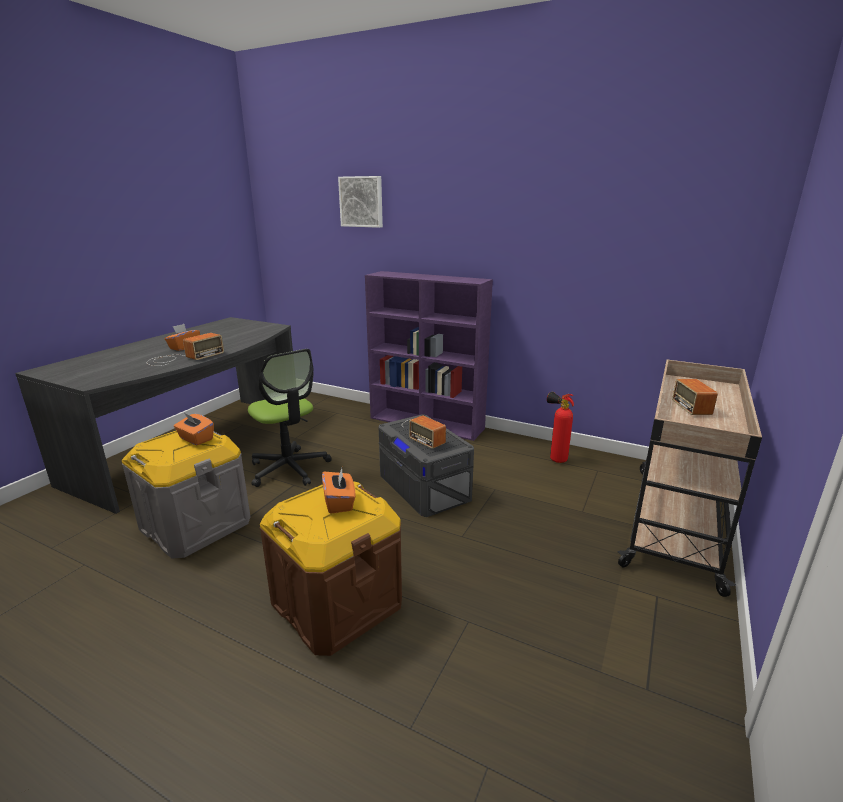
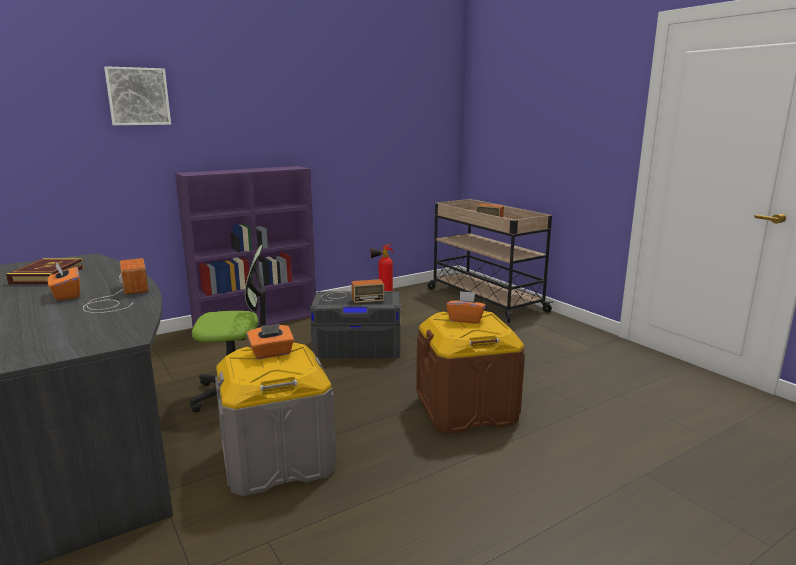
camera: 60 degrees left, 5 degrees down
none -> book [6,258,85,284]

